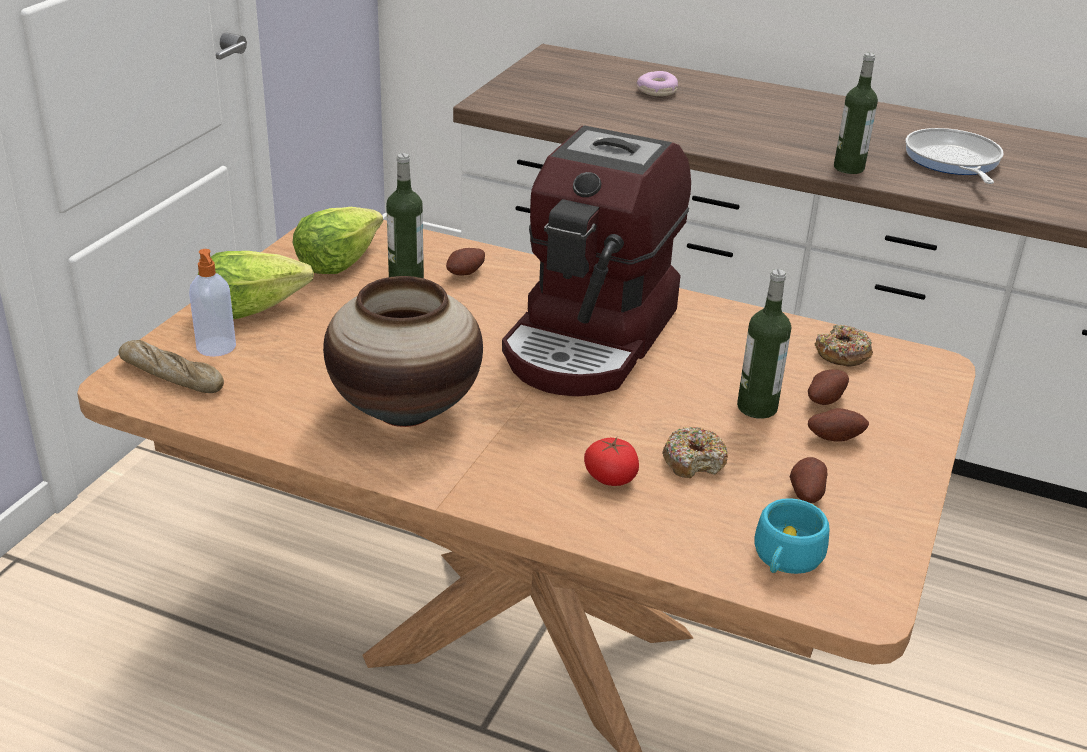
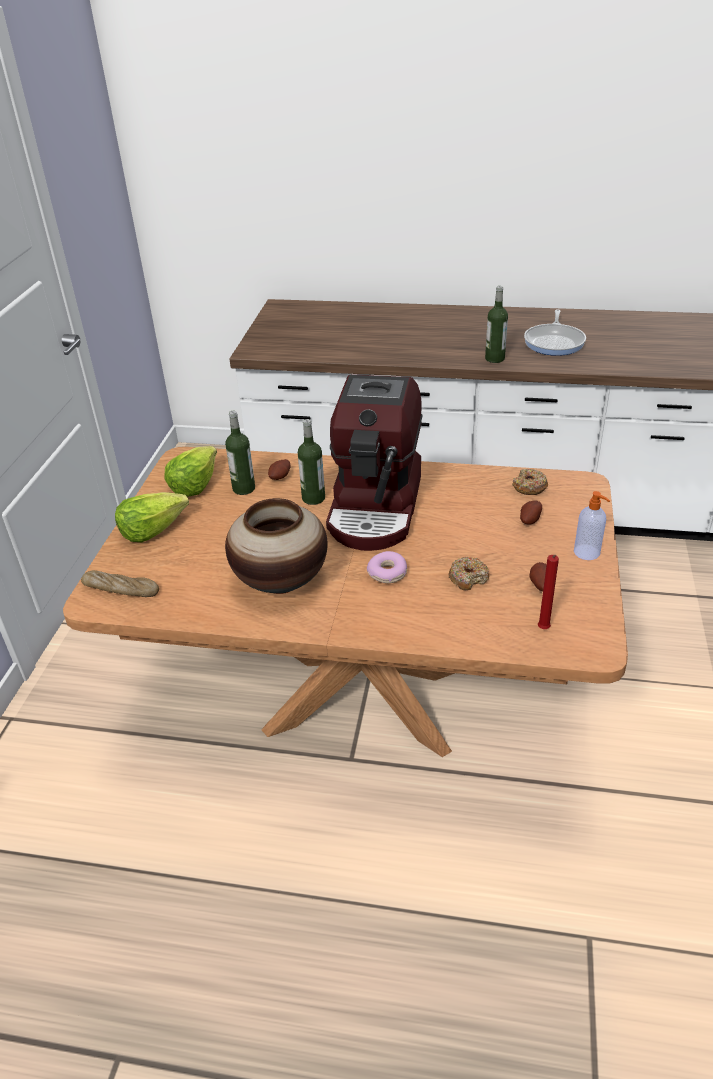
camera: 10 degrees left, 5 degrees up
soap dispenser [189,249,236,357] -> soap dispenser moved to [574,491,610,560]
tomato [584,437,639,486] -> none
donut [637,71,678,96] -> donut moved to [367,551,407,583]
bottle [737,269,791,419] -> bottle moved to [298,419,325,505]
turquoise cup [754,498,829,574] -> red candle [538,555,559,629]
potato [808,408,869,442] -> none
frying pan [905,128,1004,184] -> frying pan turned 150 degrees counterclockwise [524,309,586,356]

